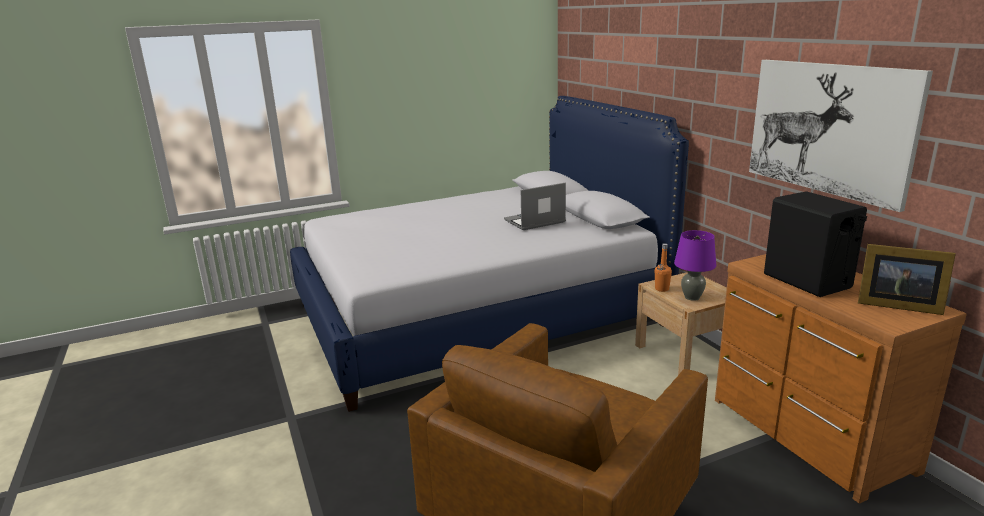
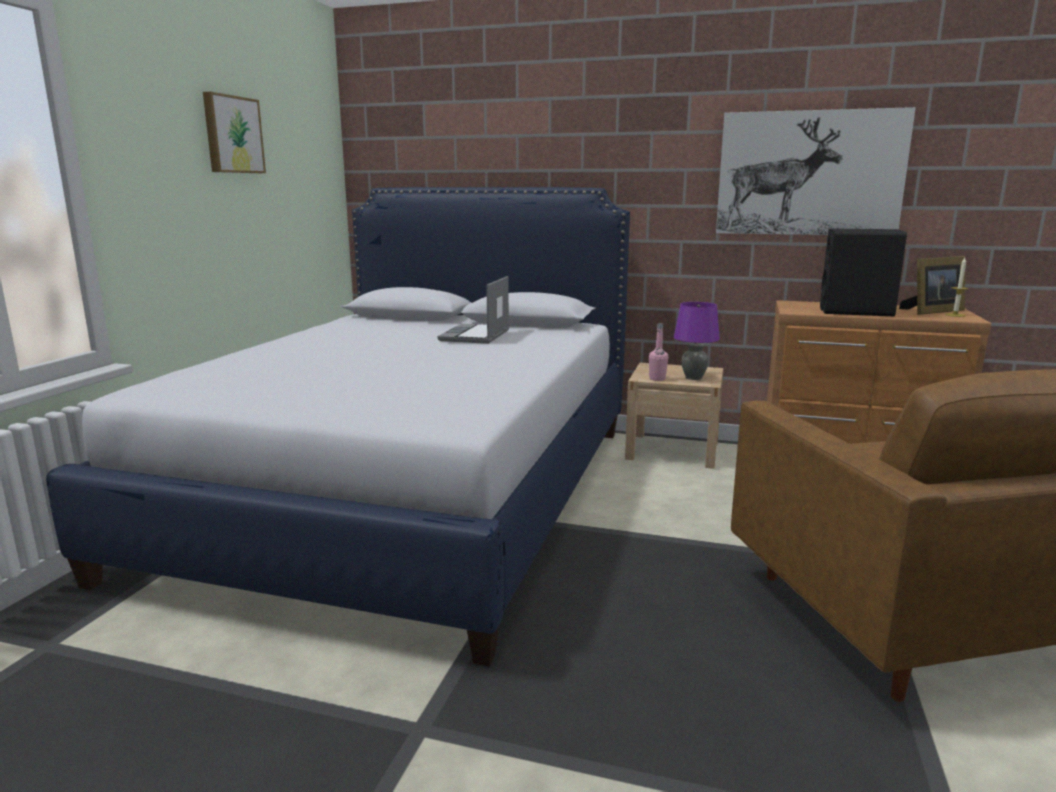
camera: 50 degrees left, 5 degrees down
orange bottle [655,243,672,292] -> pink bottle [649,323,668,381]
none -> picture [203,91,266,173]
none -> candle [945,258,968,317]

